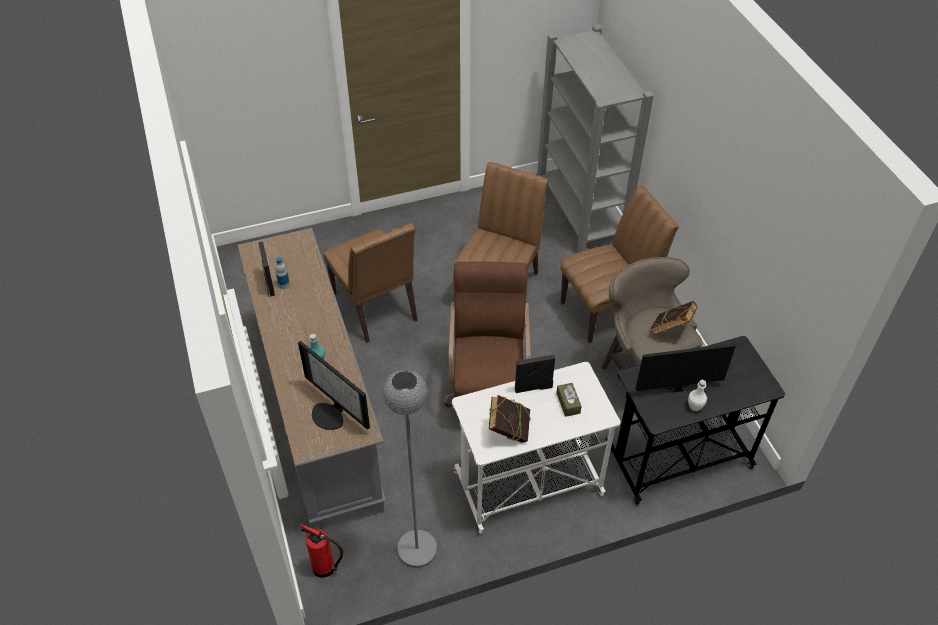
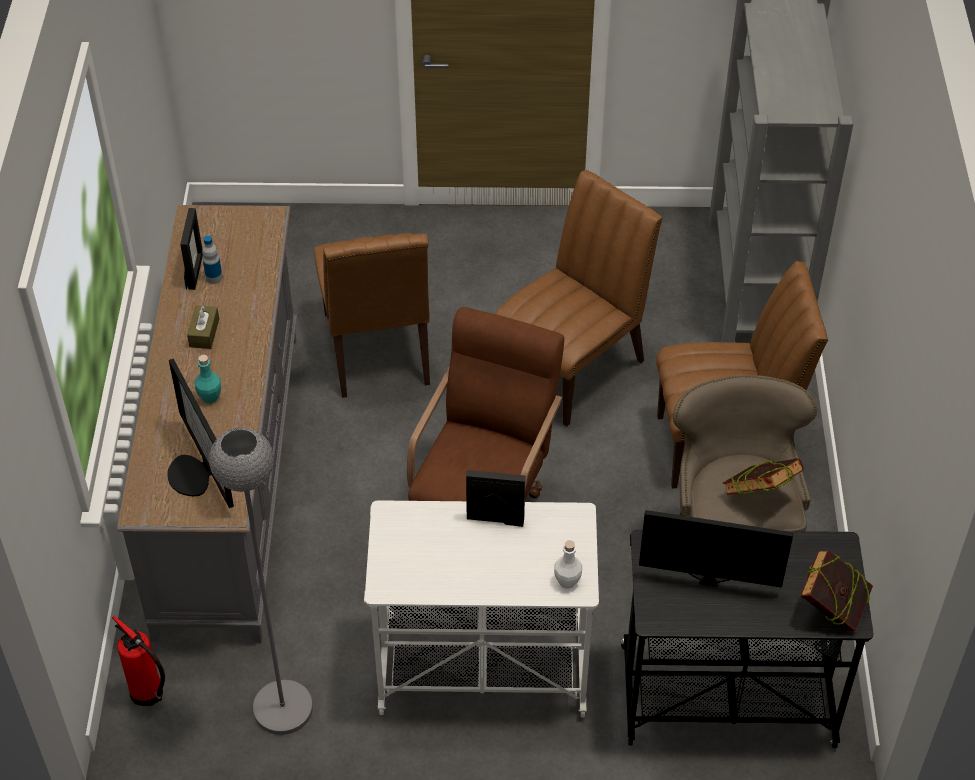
camera: 20 degrees right, 0 degrees up
book [489,395,531,443] -> book moved to [800,550,873,632]
brown tissue box [556,383,582,417] -> brown tissue box moved to [187,305,219,349]
white bottle [688,380,707,411] -> white bottle moved to [554,540,582,589]

